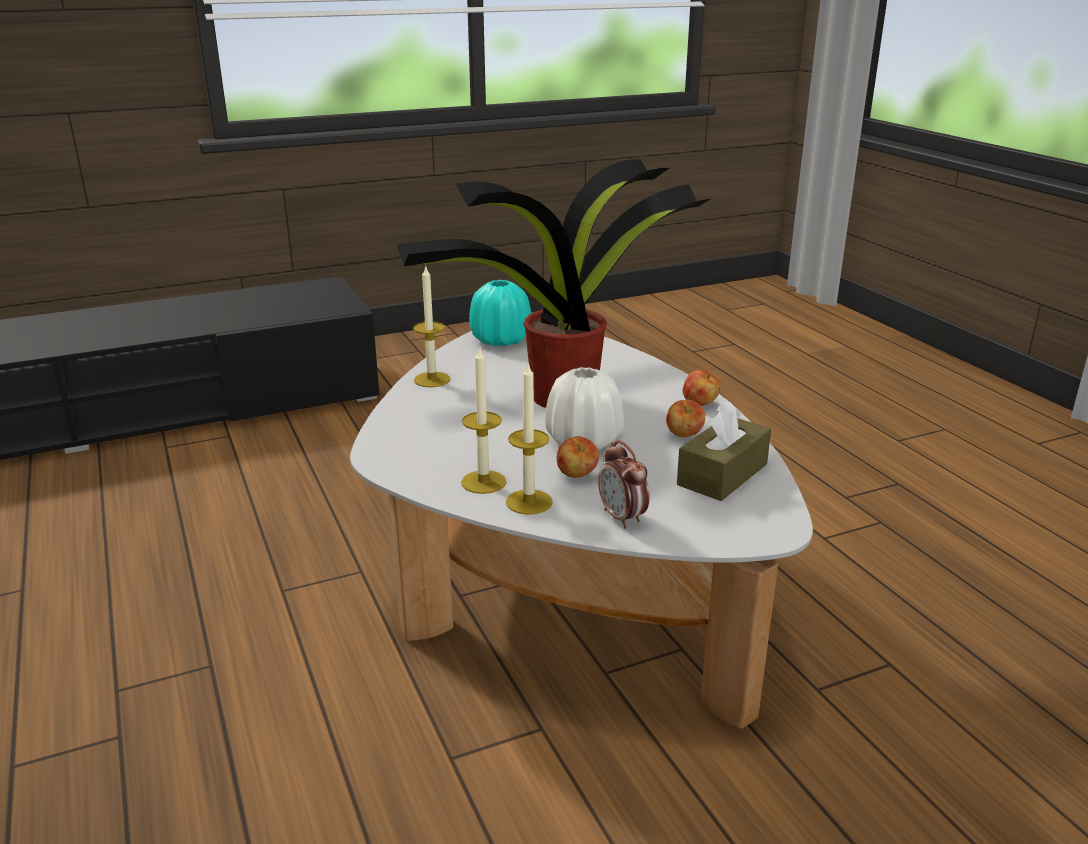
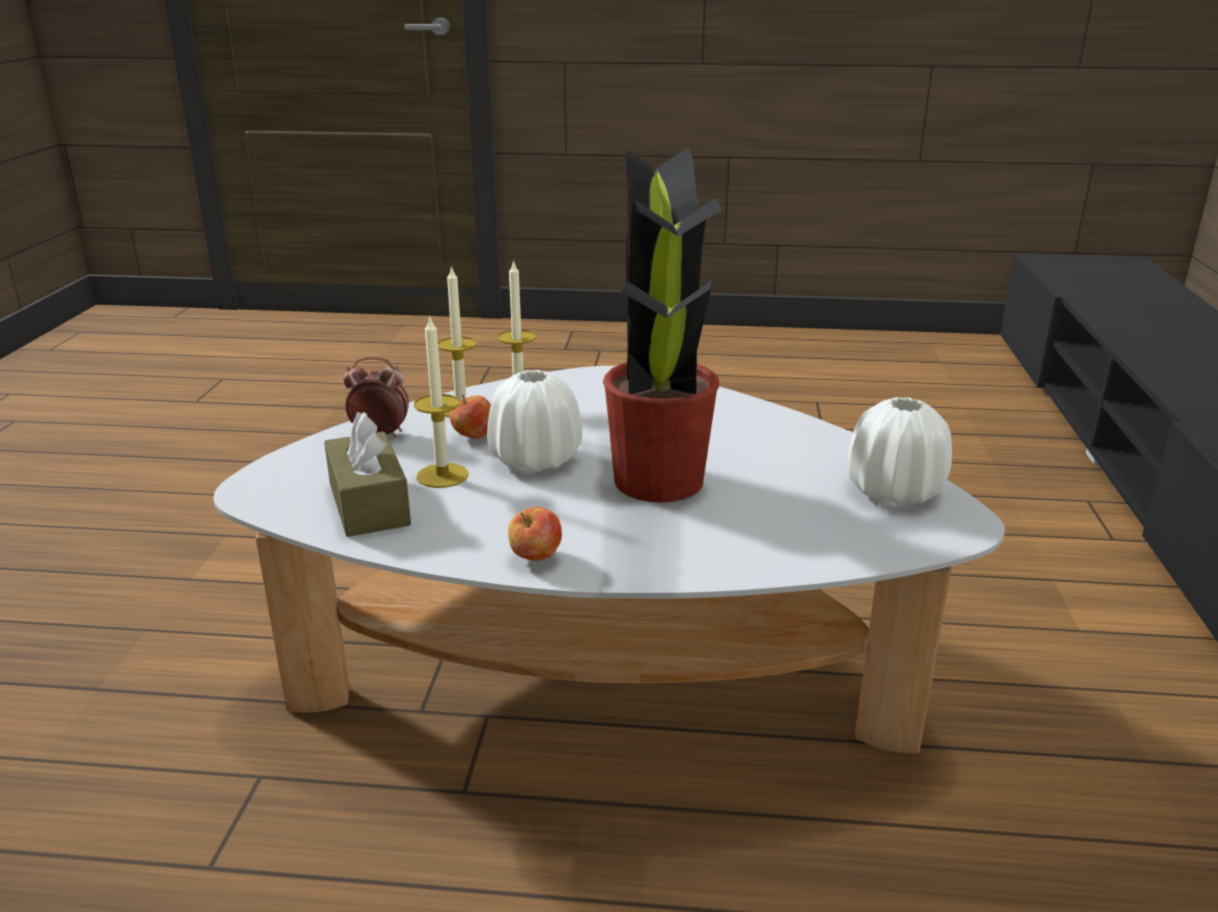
camera: 120 degrees right, 0 degrees up
candle [413,265,450,387] -> candle moved to [414,315,468,488]
turquoise vase [469,280,531,346] -> white vase [848,397,952,506]
apple [666,400,705,437] -> none

